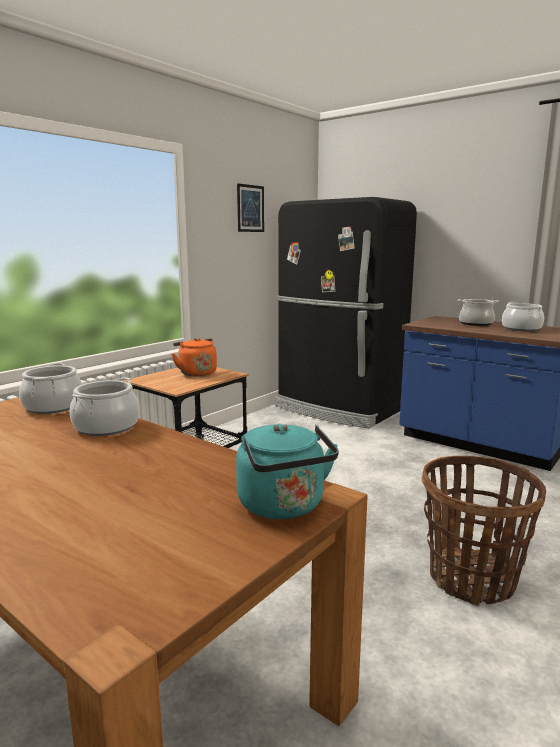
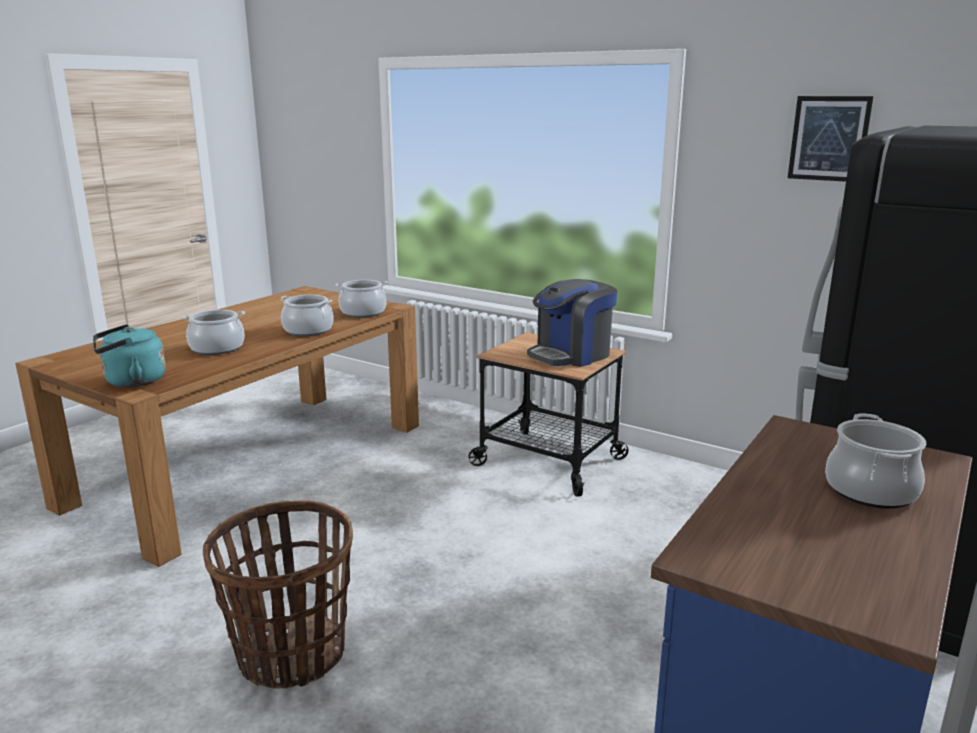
camera: 85 degrees right, 5 degrees up
orange kettle [172,338,217,376] -> coffee machine [527,279,618,367]
cooking pot [502,302,544,331] -> cooking pot moved to [181,310,245,355]

